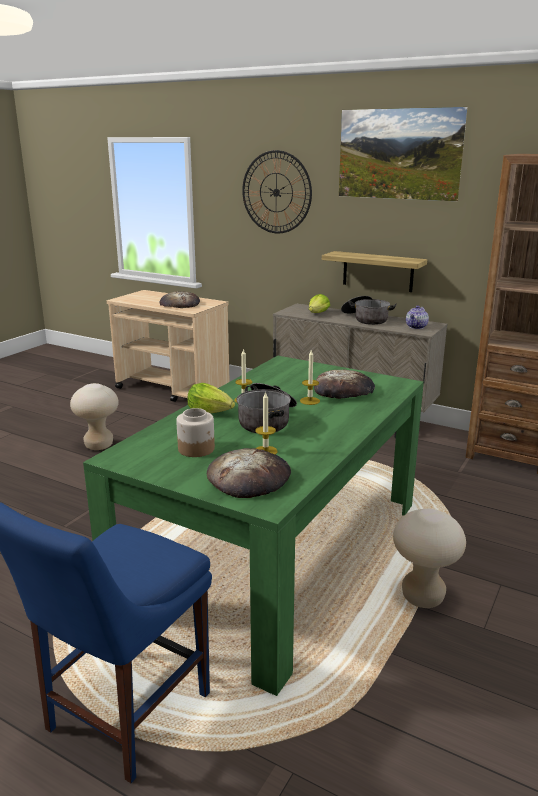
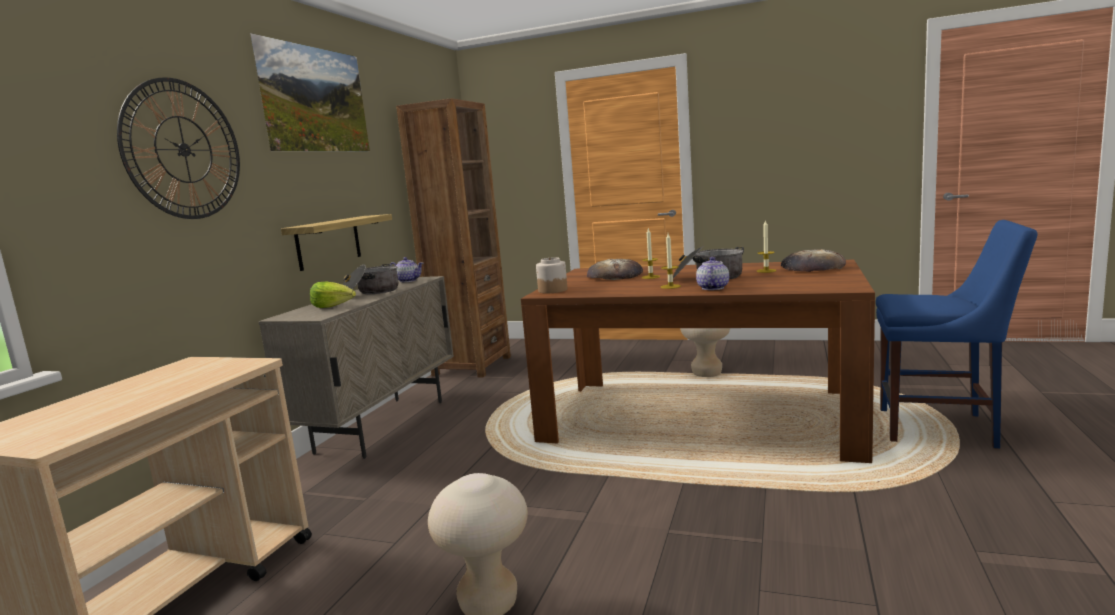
camera: 100 degrees left, 10 degrees down
green dining table [83,356,424,696] -> brown dining table [521,259,875,463]
bread [160,291,200,308] -> none
jar [176,408,215,457] -> jar moved to [536,257,567,293]
lettuce [188,383,235,413] -> teapot [696,257,729,290]

